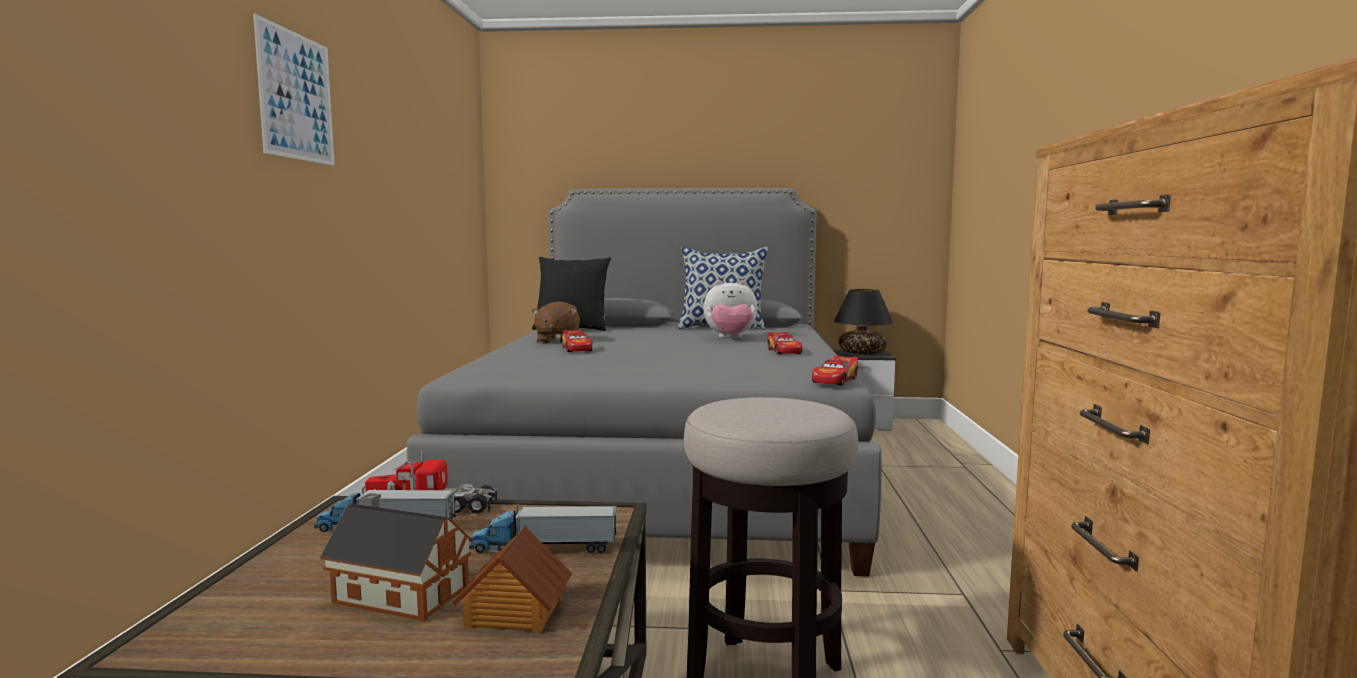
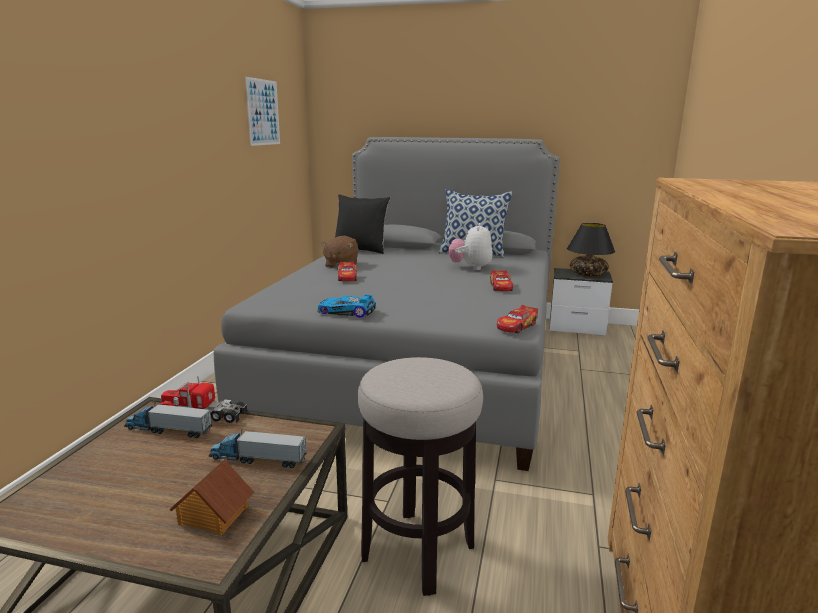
camera: 10 degrees right, 10 degrees up
picture [253,14,335,166] -> picture moved to [245,77,280,146]
toy house [320,493,473,621] -> none
plush toy [703,280,758,338] -> plush toy turned 90 degrees clockwise [449,223,493,270]
none -> toy car [317,294,376,318]

